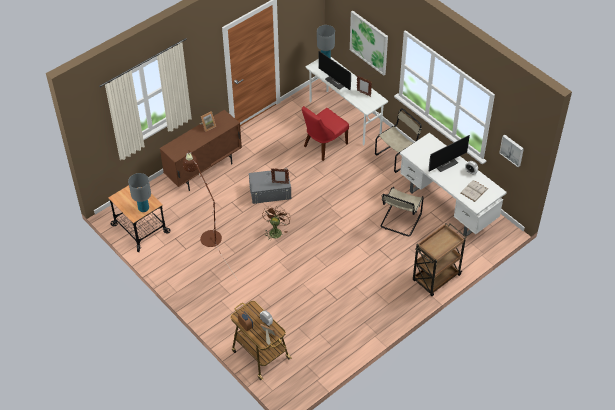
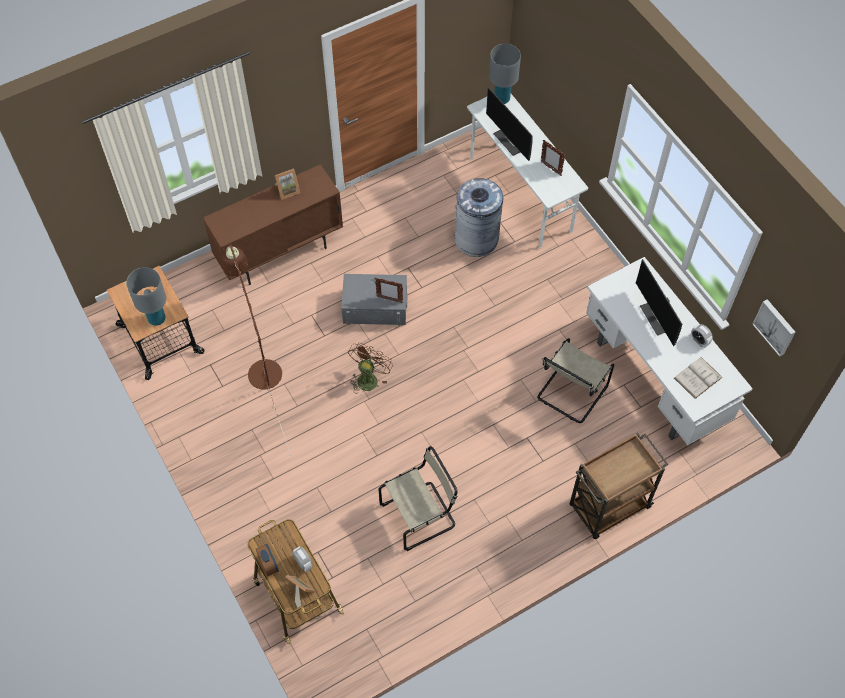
camera: 10 degrees right, 10 degrees up
red chair [302,106,349,161] -> grey trash can [454,178,503,257]
picture [350,11,388,76] -> none
beige chair [375,108,422,173] -> beige chair moved to [379,446,458,551]
monitor [429,135,470,172] -> monitor turned 90 degrees clockwise [636,259,682,346]

